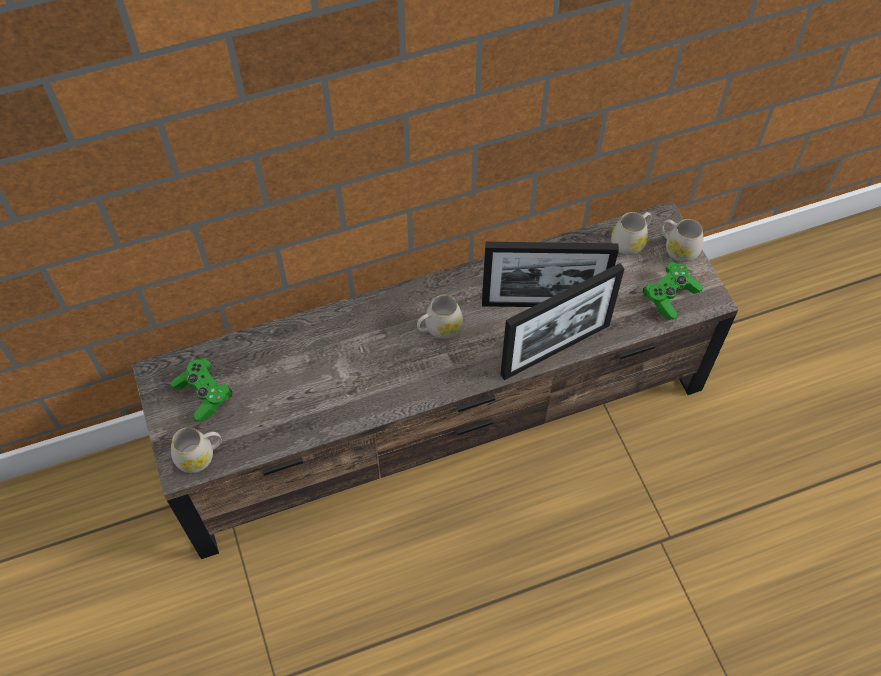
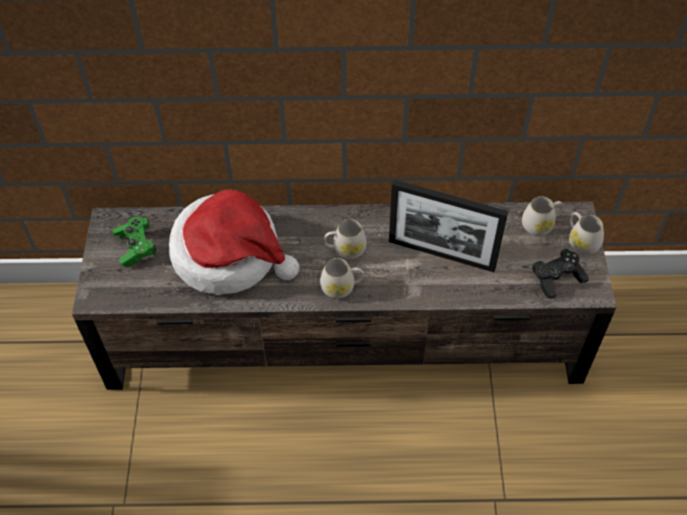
camera: 20 degrees right, 5 degrees down
white mug [171,427,222,473] -> white mug moved to [320,258,364,298]
picture frame [500,263,624,380] -> none
green game controller [643,262,703,320] -> black game controller [532,249,589,299]
none -> hat [169,190,299,295]

